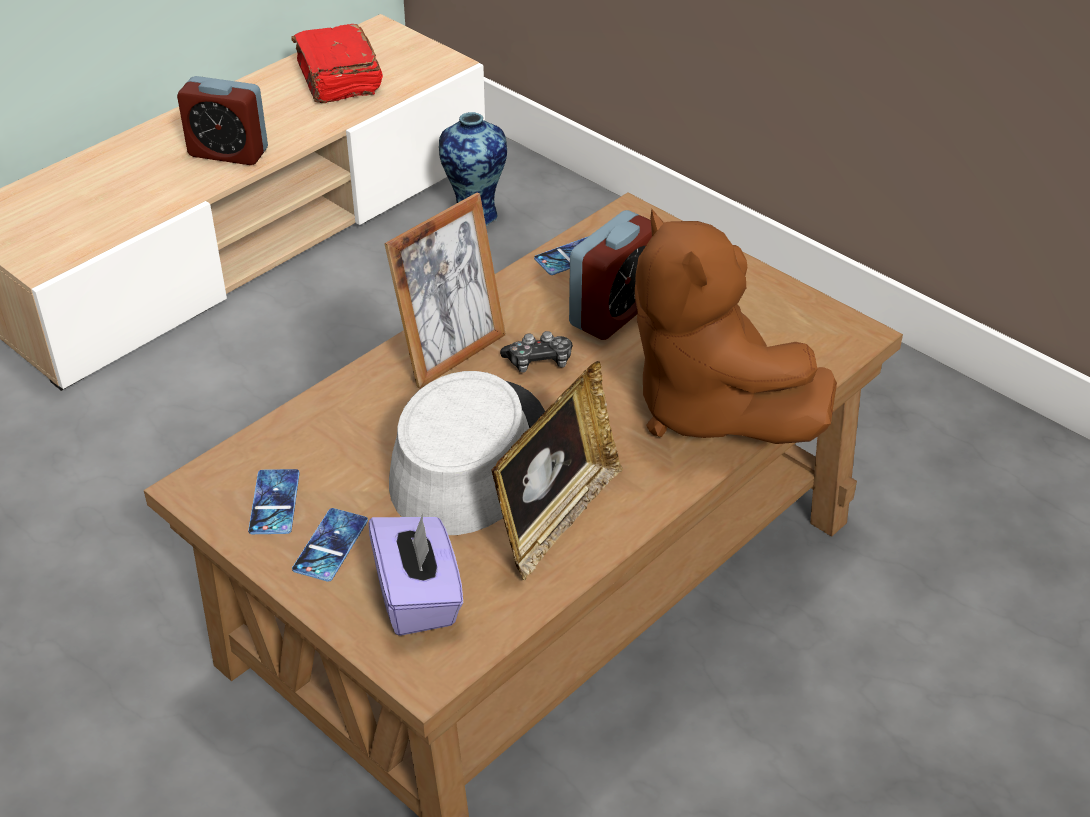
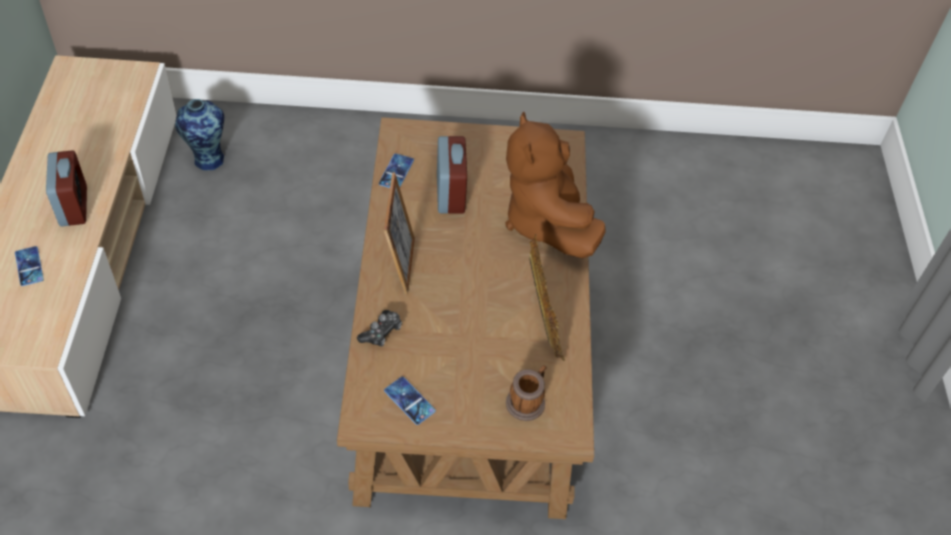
camera: 45 degrees left, 10 degrees up
alarm clock [177,76,268,165] -> alarm clock turned 75 degrees counterclockwise [46,150,87,226]
red book [291,24,383,103] -> none
phone [292,508,368,582] -> phone moved to [15,246,44,286]
purple tissue box [368,514,463,636] -> mug [506,365,546,421]
grey hat [389,371,545,535] -> none
game controller [500,331,573,373] -> game controller moved to [357,310,402,346]
brown plush toy [635,209,837,444] -> brown plush toy turned 60 degrees clockwise [505,111,606,258]

